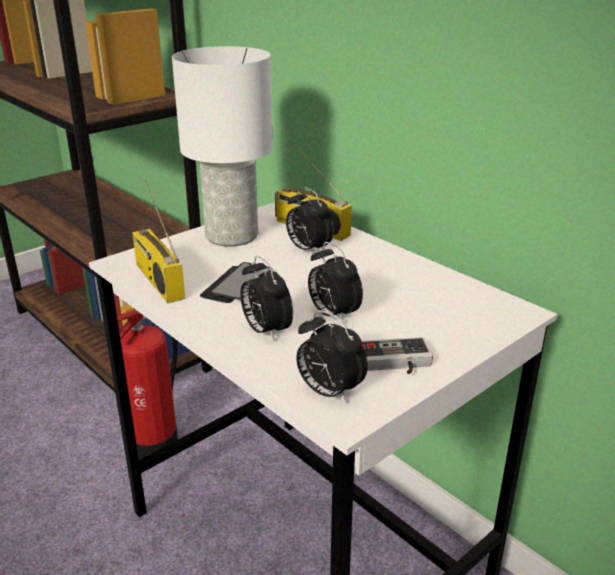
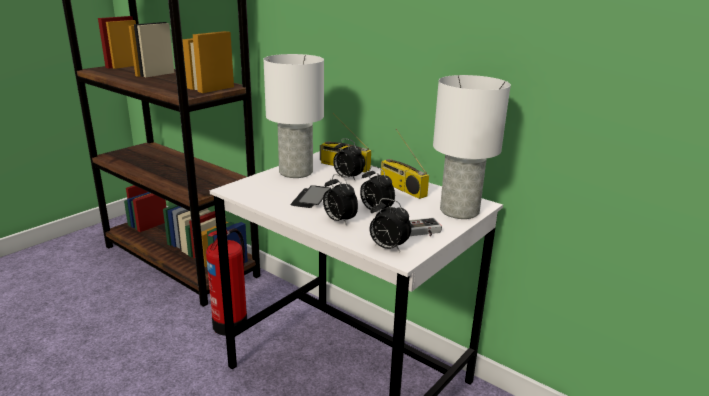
camera: 10 degrees left, 5 degrees down
radio [132,180,186,303] -> radio moved to [381,129,429,199]
none -> white table lamp [433,75,511,219]

